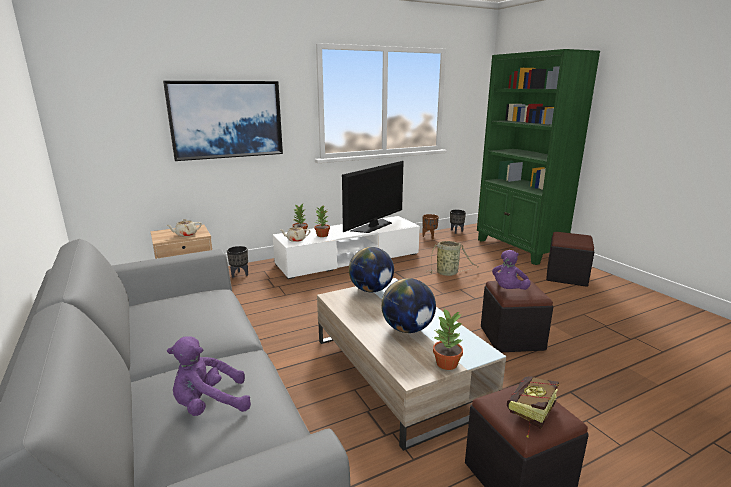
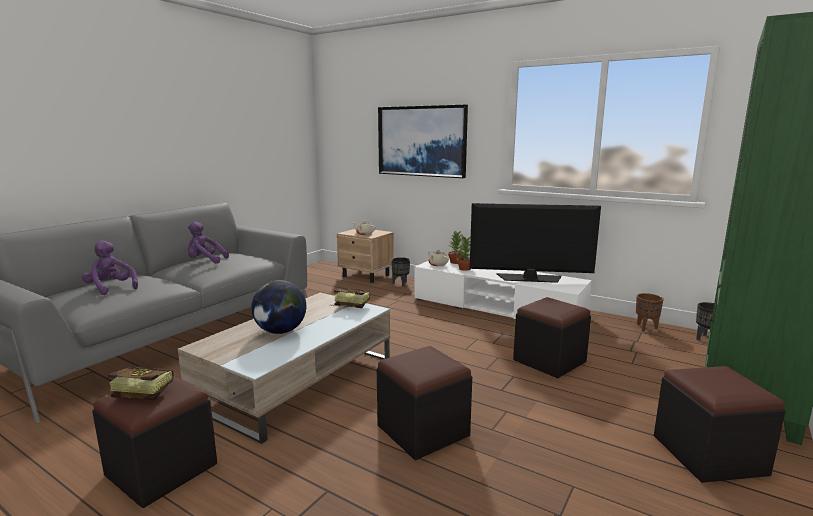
camera: 60 degrees right, 5 degrees down
globe [349,247,394,292] -> book [329,288,370,308]
basket [425,241,479,276] -> black ottoman [513,297,591,378]
potted plant [433,309,463,370] -> none
purple plush toy [492,250,531,290] -> purple plush toy moved to [188,222,229,263]

